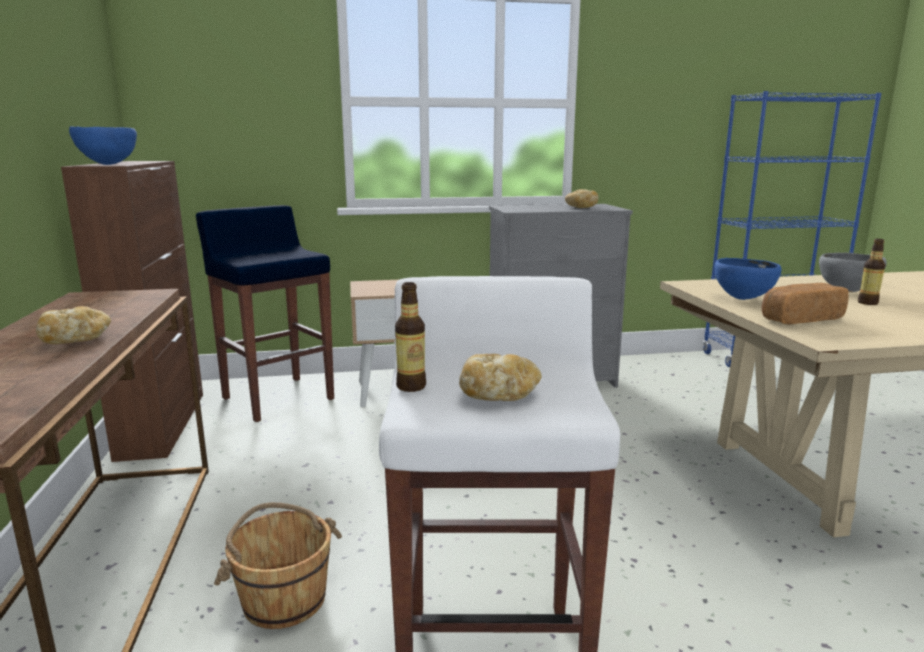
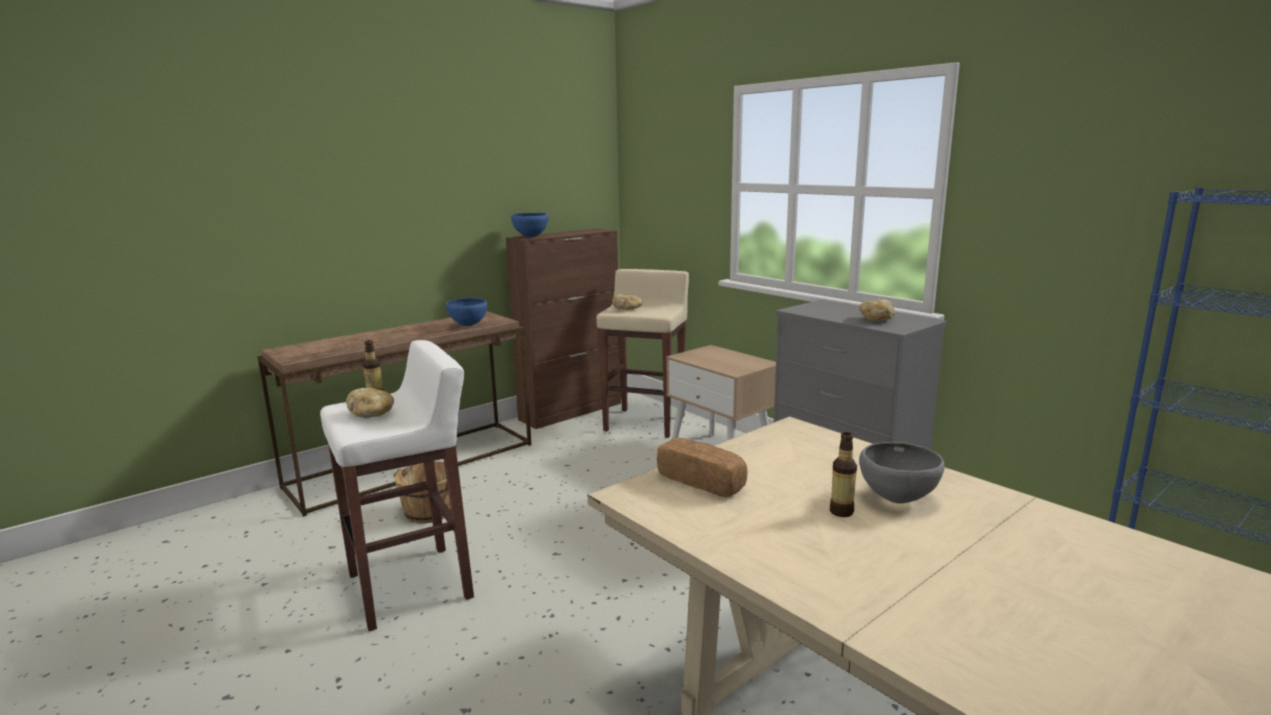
camera: 60 degrees right, 0 degrees up
bread [36,306,111,344] -> bread moved to [612,294,643,310]
blue stool [196,205,334,422] -> beige stool [596,269,689,438]
blue bowl [715,258,781,300] -> blue bowl moved to [446,298,487,326]

